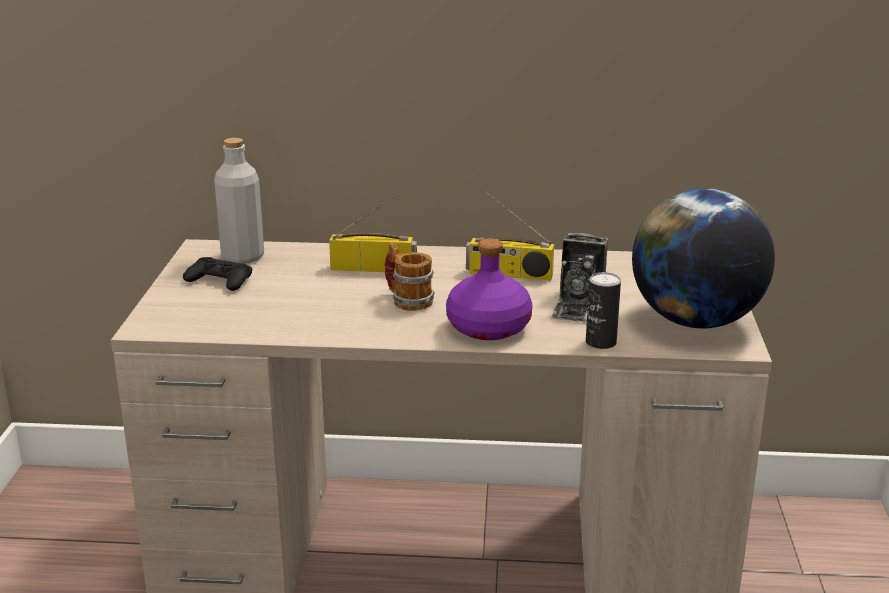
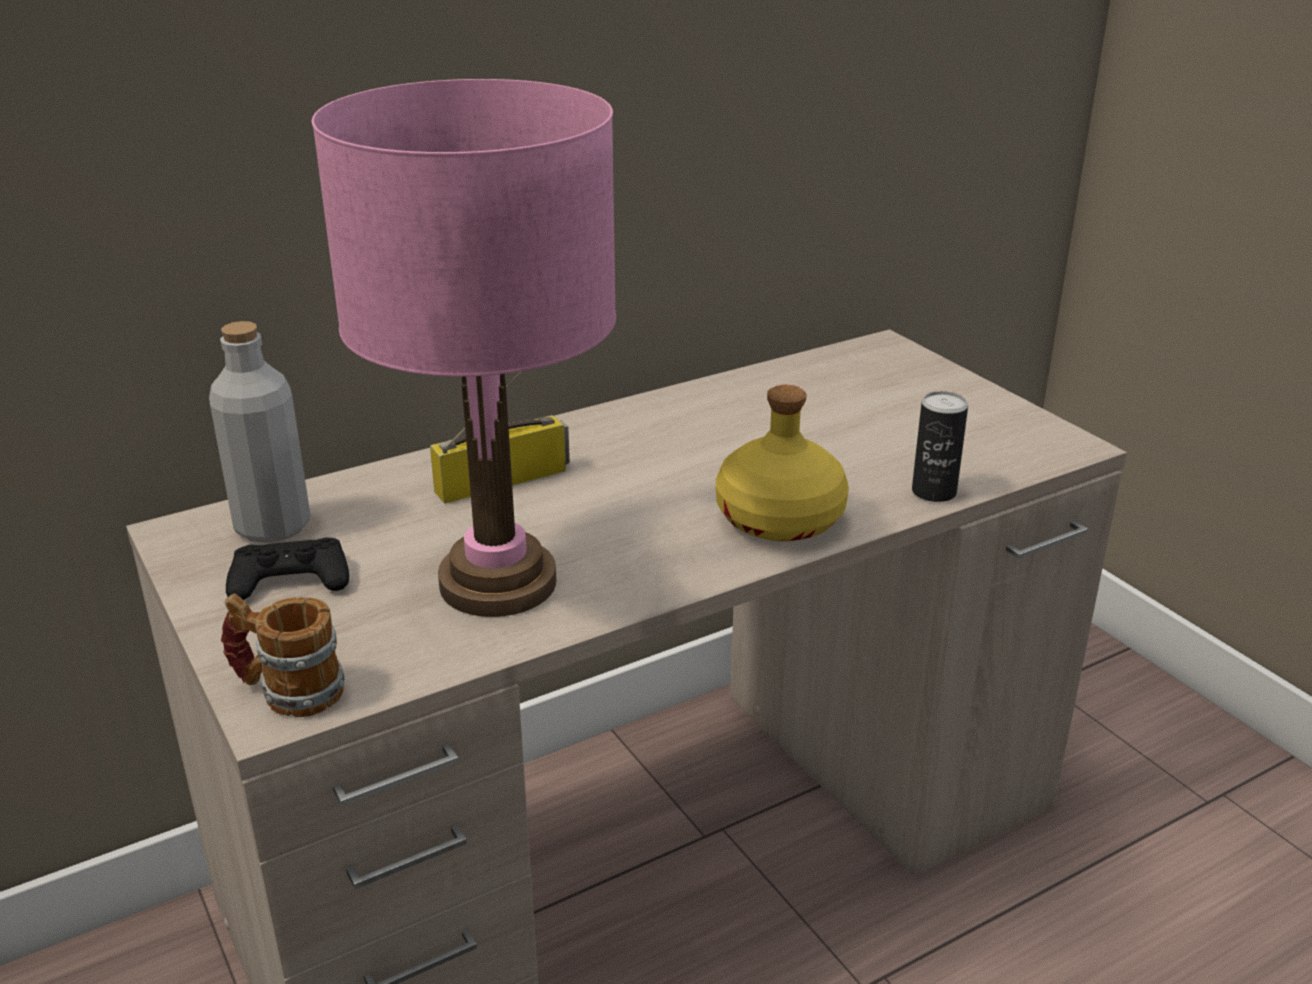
camera: 35 degrees left, 5 degrees up
mug [384,242,435,311] -> mug moved to [221,594,344,717]
purple bottle [446,238,532,340] -> yellow bottle [716,385,849,541]
radio [466,192,554,281] -> none
camera [551,233,609,322] -> none
globe [632,188,775,328] -> none
none -> pink table lamp [312,79,616,617]

